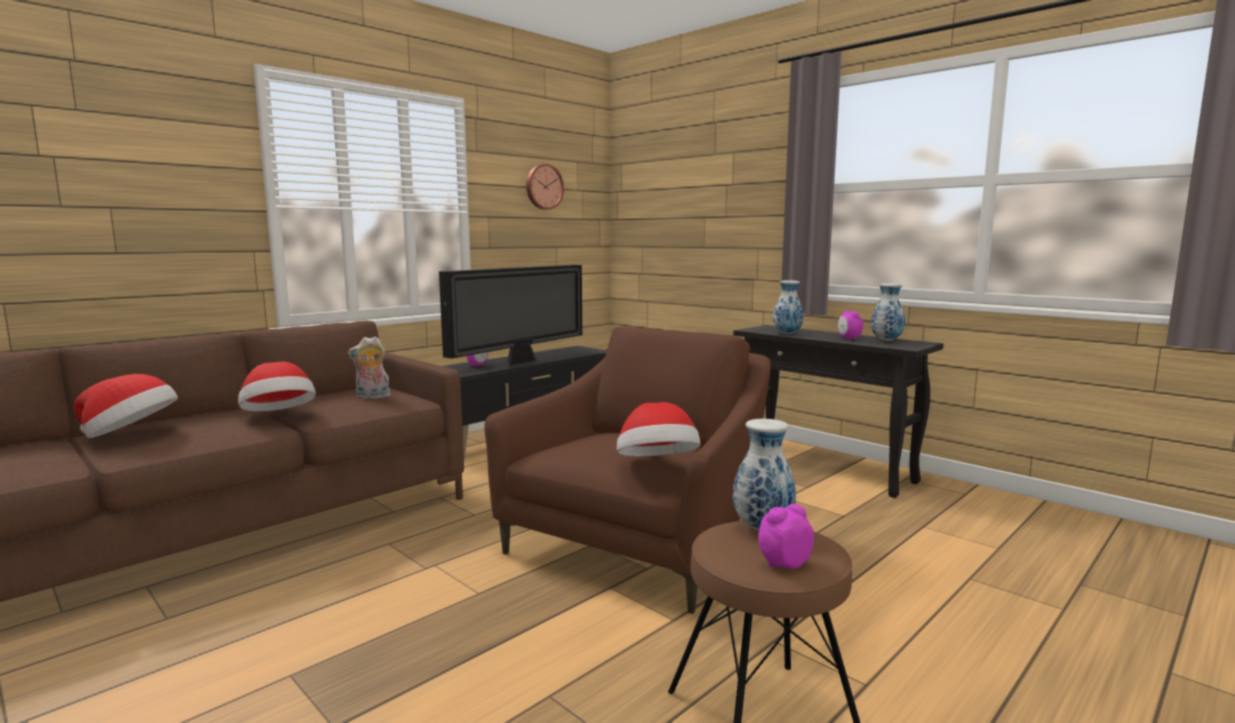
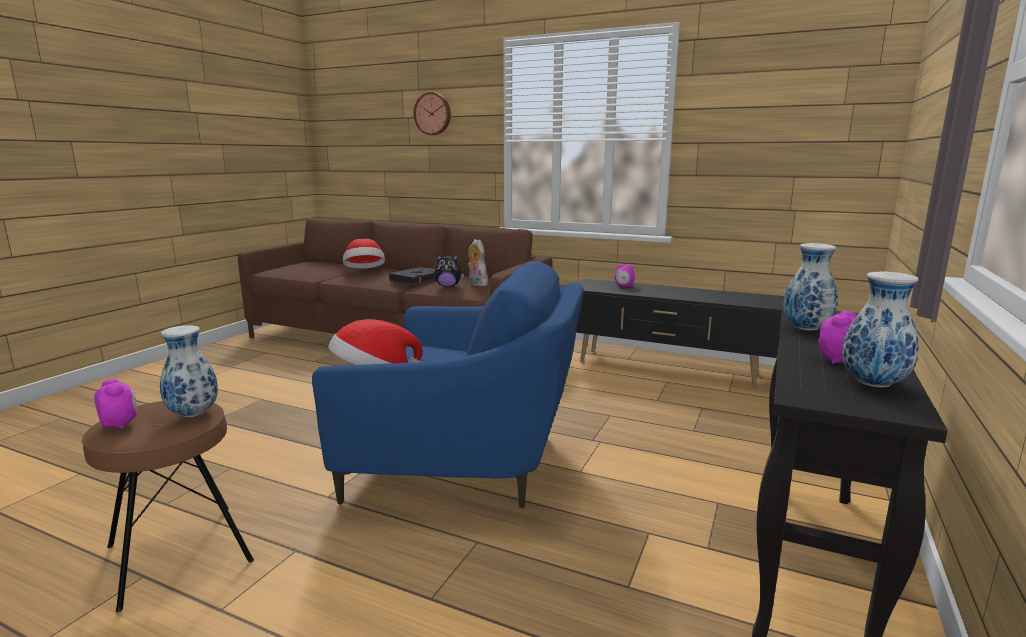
camera: 70 degrees right, 5 degrees up
hat [238,362,316,412] -> book [389,267,437,285]
television [439,265,582,367] -> none
brown armchair [484,327,771,614] -> blue armchair [312,261,584,508]
wall clock [526,164,564,210] -> wall clock moved to [414,92,451,135]
none -> plush toy [435,254,464,287]

